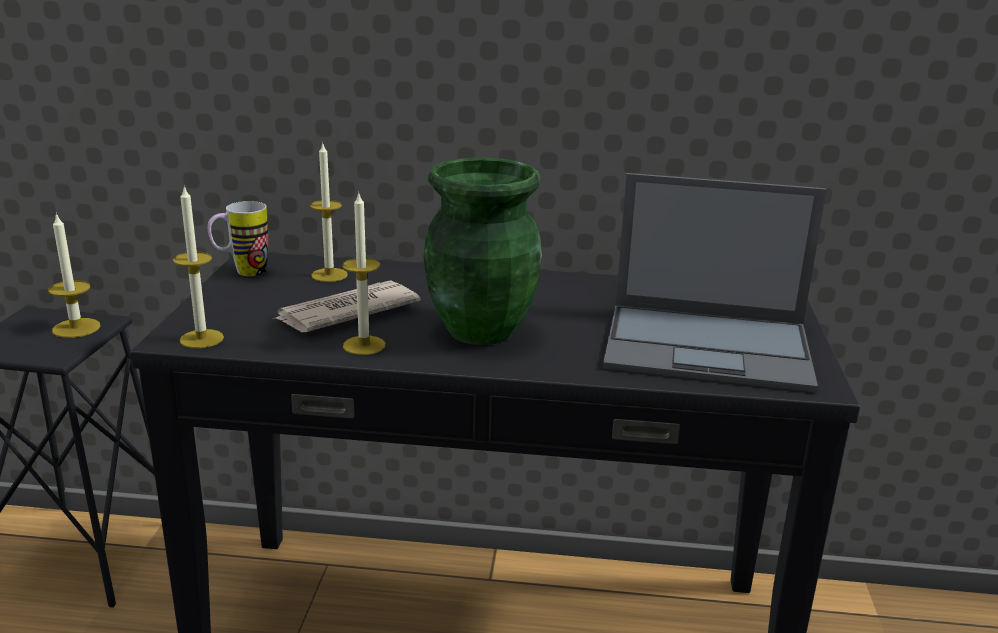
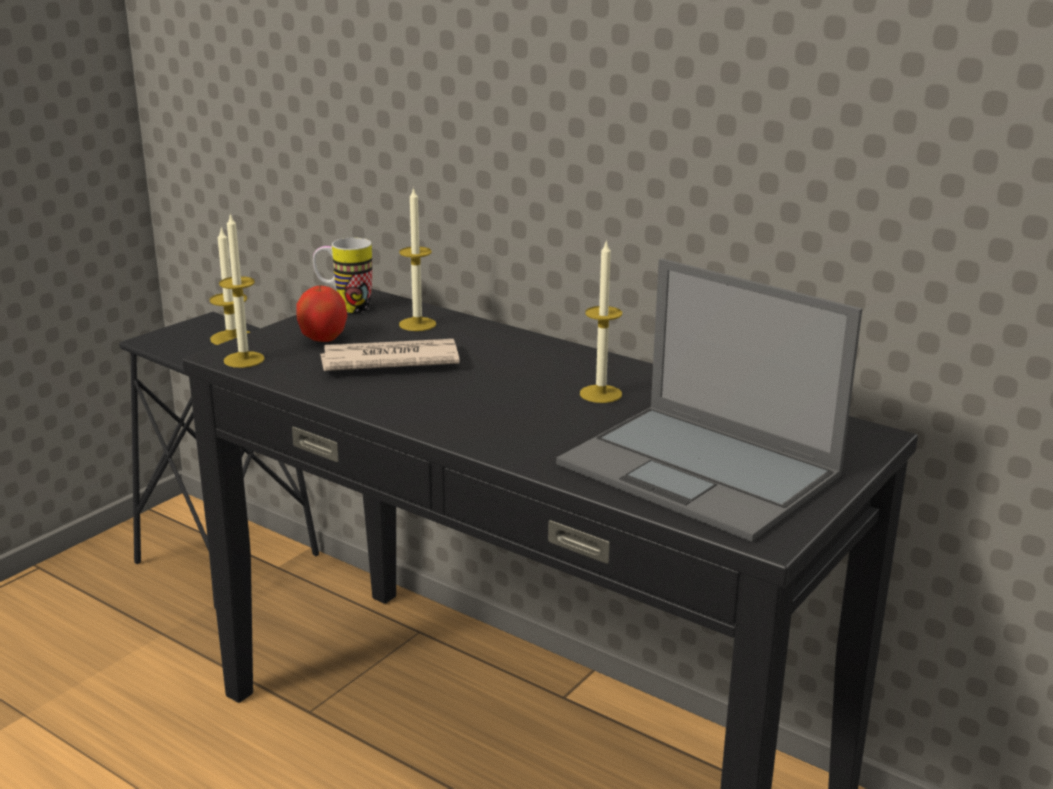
camera: 30 degrees right, 0 degrees up
candle [342,192,386,355] -> candle moved to [580,239,622,403]
green vase [424,157,542,345] -> none
none -> apple [297,286,348,342]

